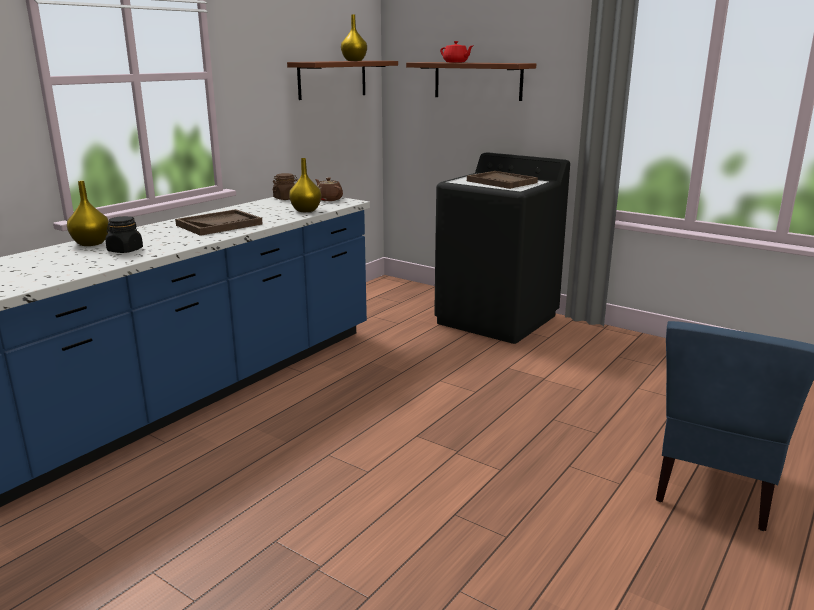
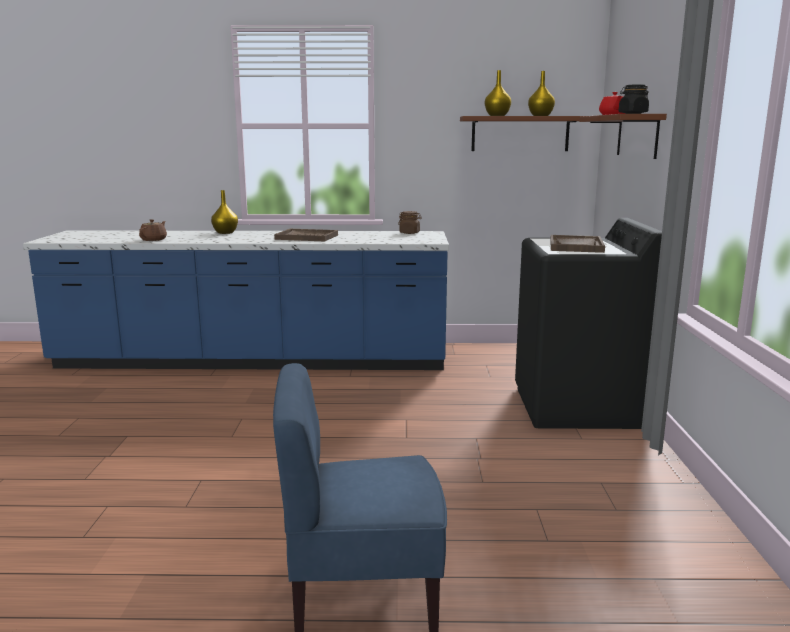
camera: 55 degrees right, 5 degrees down
black jar [105,216,143,253] -> black jar moved to [619,84,649,114]
yellow vase [289,158,321,212] -> yellow vase moved to [485,70,511,116]
brown teapot [315,177,343,201] -> brown teapot moved to [139,219,167,241]

